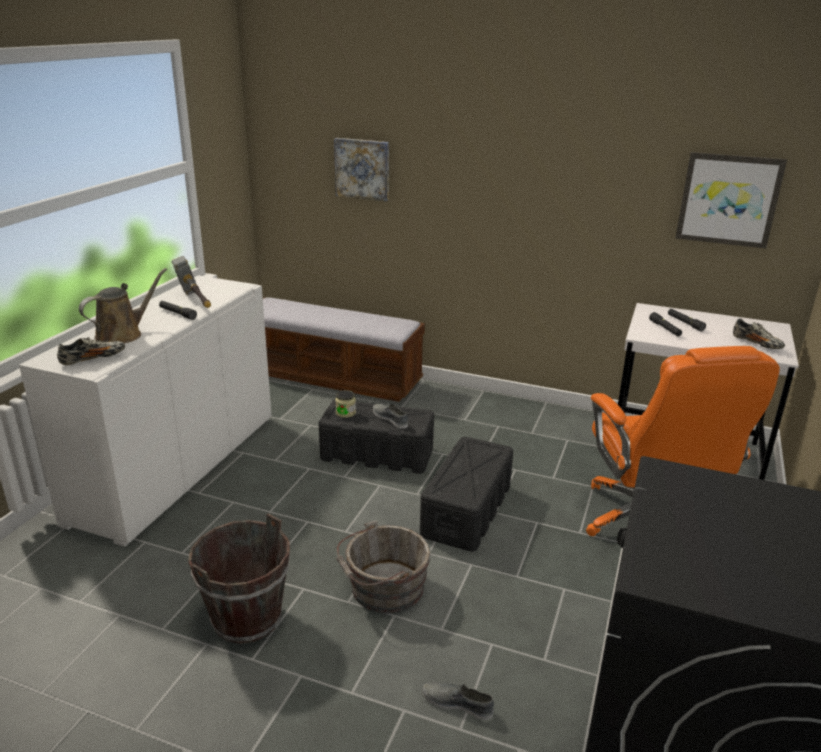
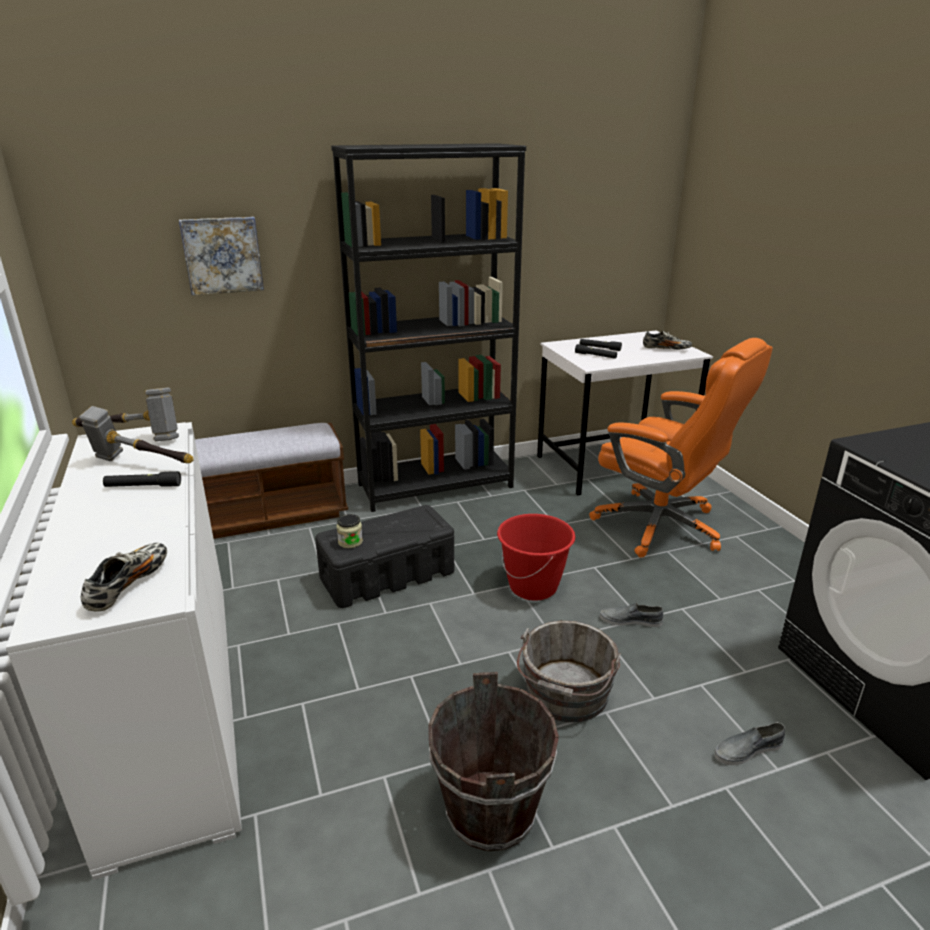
camera: 40 degrees left, 0 degrees up
brown watering can [79,268,167,343] -> none
grey shoe [373,404,408,429] -> grey shoe moved to [600,602,663,627]
black storage box [420,437,513,552] -> red bucket [497,514,575,601]
picture [675,152,787,248] -> none
none -> hammer [72,387,179,441]
none -> black bookcase [331,143,526,512]

